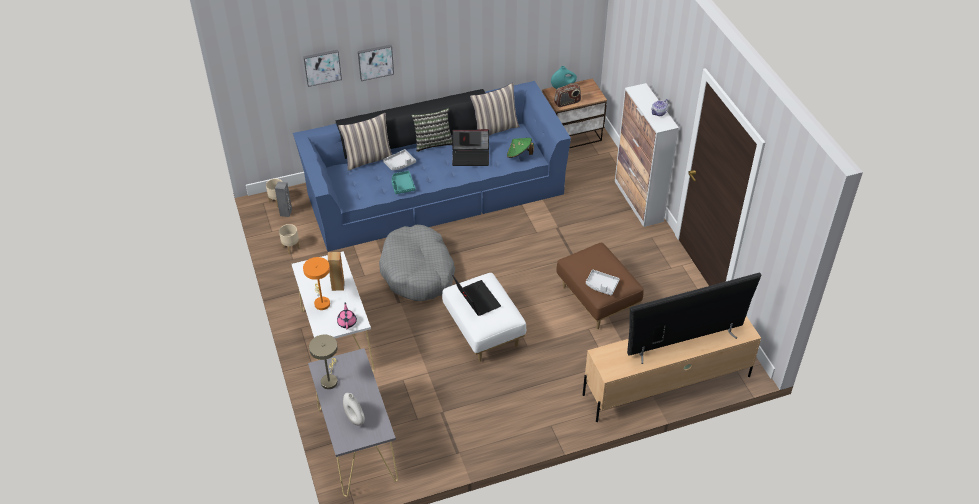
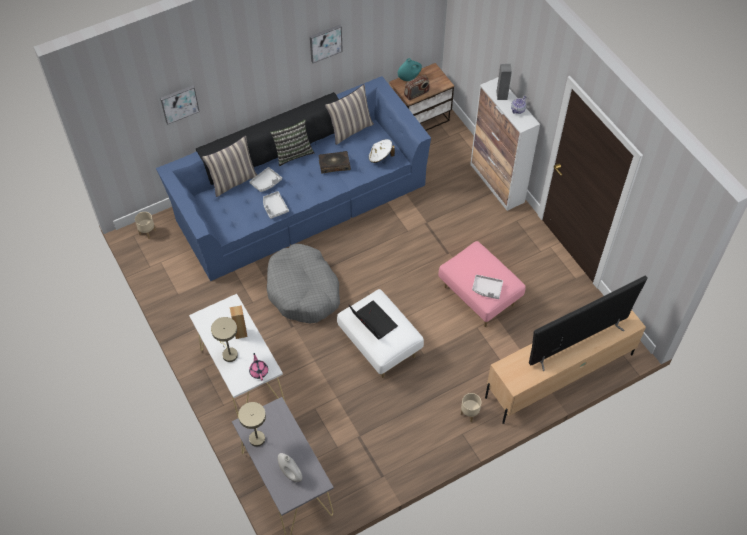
camera: 10 degrees left, 10 degrees up
grey speaker [275,181,292,217] -> grey speaker moved to [497,64,512,100]
beige planter [279,224,300,254] -> beige planter moved to [460,393,481,422]
orange table lamp [303,257,330,310] -> beige table lamp [211,317,238,362]
picture [358,45,394,81] -> picture moved to [310,25,343,63]
turquoise tray [392,171,416,194] -> grey tray [263,191,289,219]
laptop [452,129,489,166] -> book [318,151,351,173]
green hat [507,138,534,158] -> white hat [369,139,395,163]
brown ottoman [556,243,644,329] -> pink ottoman [438,241,526,327]

